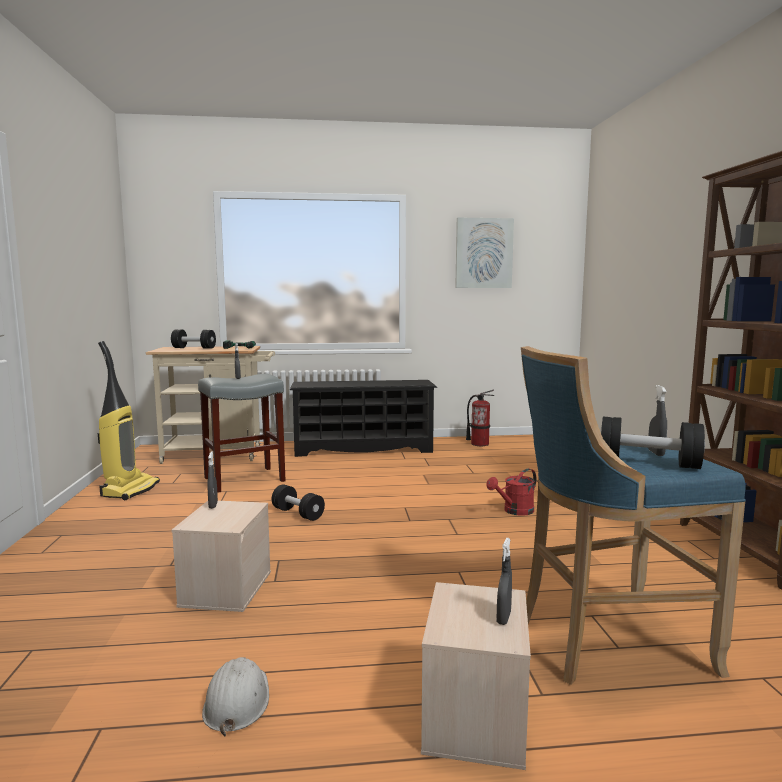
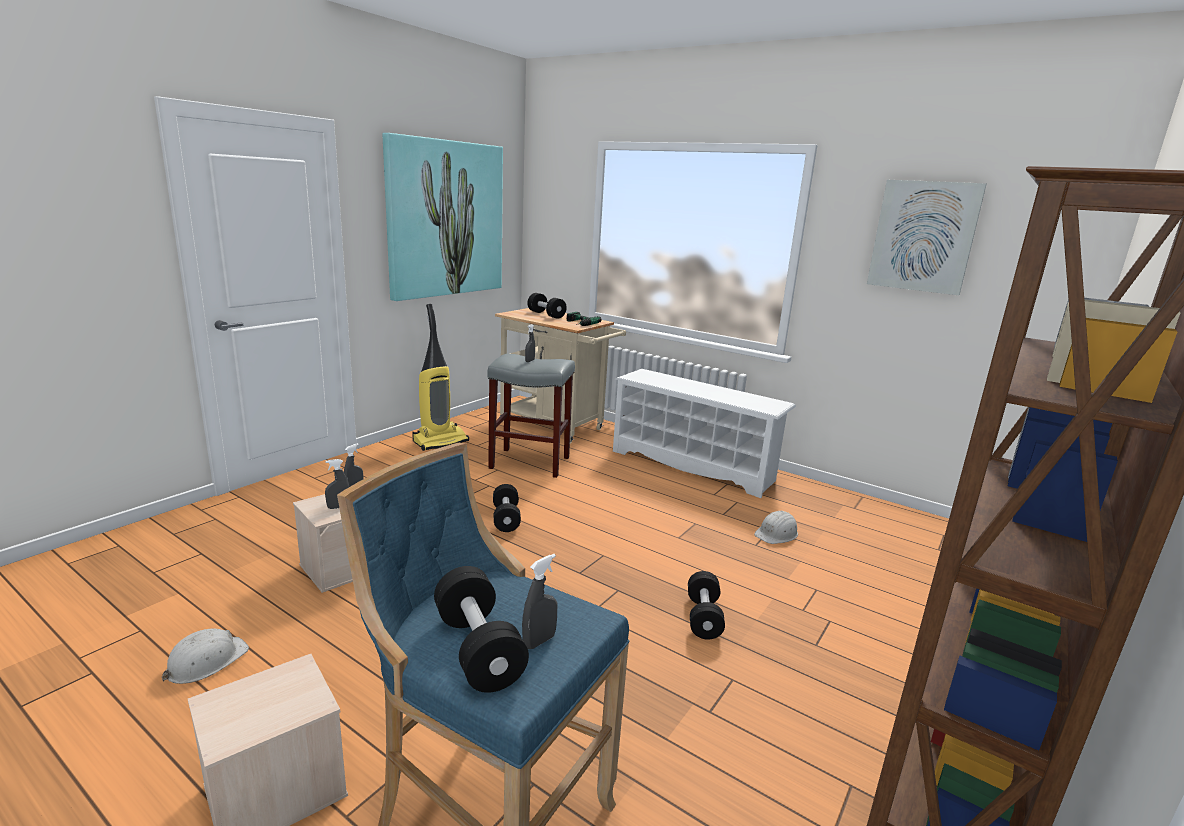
camera: 40 degrees right, 10 degrees up
black shoe rack [290,380,437,457] -> white shoe rack [613,369,796,498]
fire extinguisher [466,389,494,446] -> none
red watering can [487,469,536,516] -> black dumbbell [688,571,725,640]
grey spray bottle [497,538,512,625] -> grey spray bottle moved to [325,459,349,509]
none -> picture [382,133,503,301]
none -> white hard hat [754,511,798,544]

